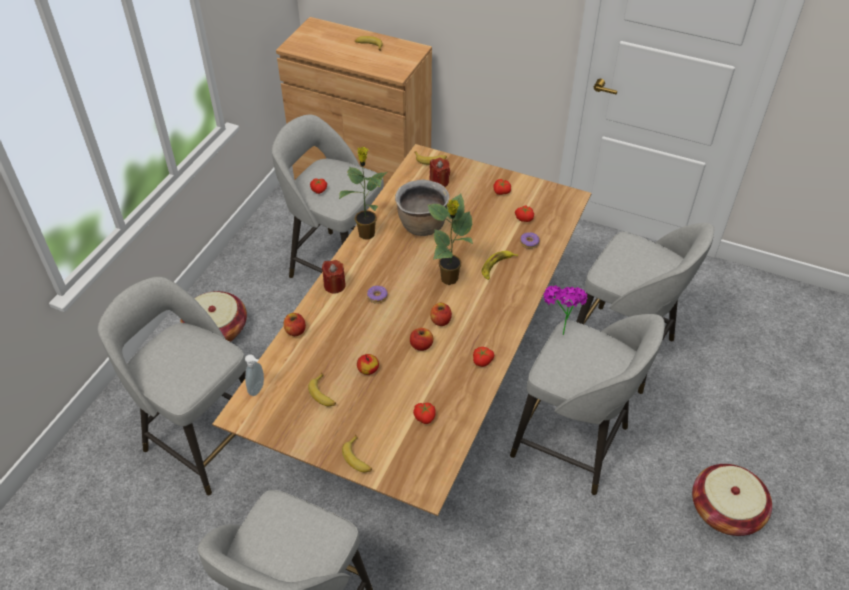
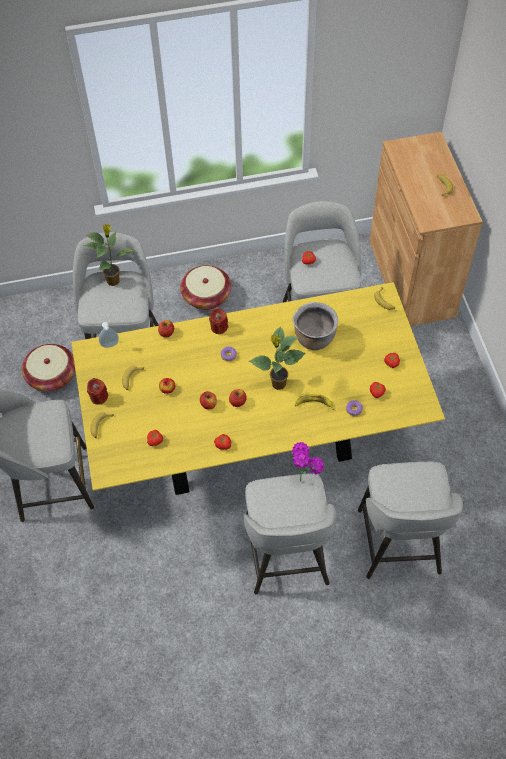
camera: 55 degrees right, 10 degrees up
brown dining table [212,144,592,516] -> yellow dining table [71,282,445,495]
potted plant [339,147,387,239] -> potted plant moved to [83,224,134,286]
red candle [429,157,450,187] -> red candle moved to [87,378,109,405]
basket [692,464,772,536] -> basket moved to [22,344,75,392]

